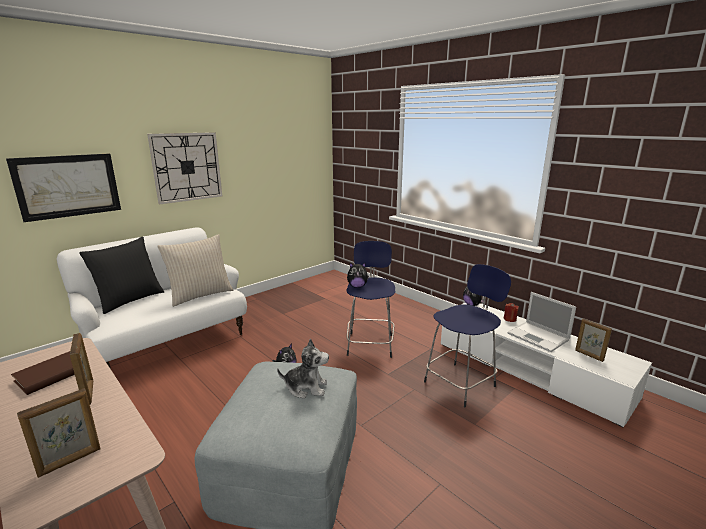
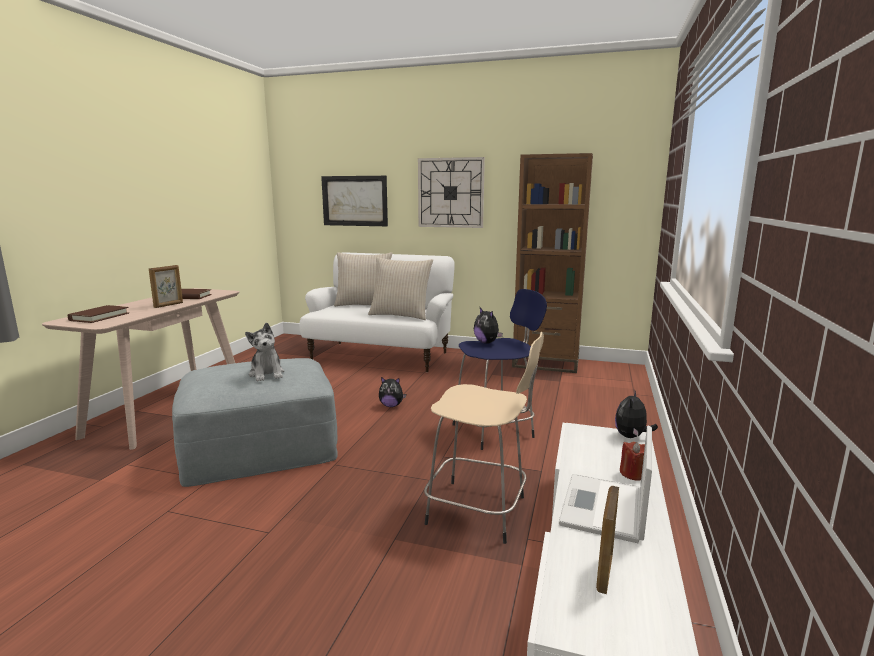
camera: 60 degrees right, 5 degrees down
picture frame [17,388,101,478] -> brown book [68,305,129,323]
black pillow [79,237,164,314] -> beige pillow [334,252,392,306]
blue stool [424,264,511,407] -> beige stool [424,332,544,544]
none -> brown bookcase [512,153,593,373]

